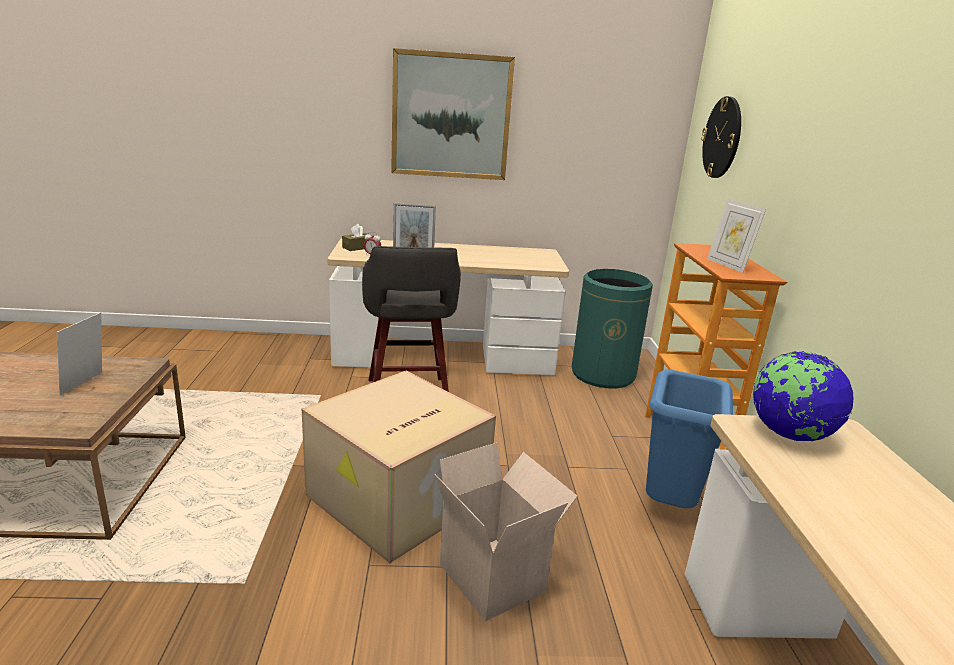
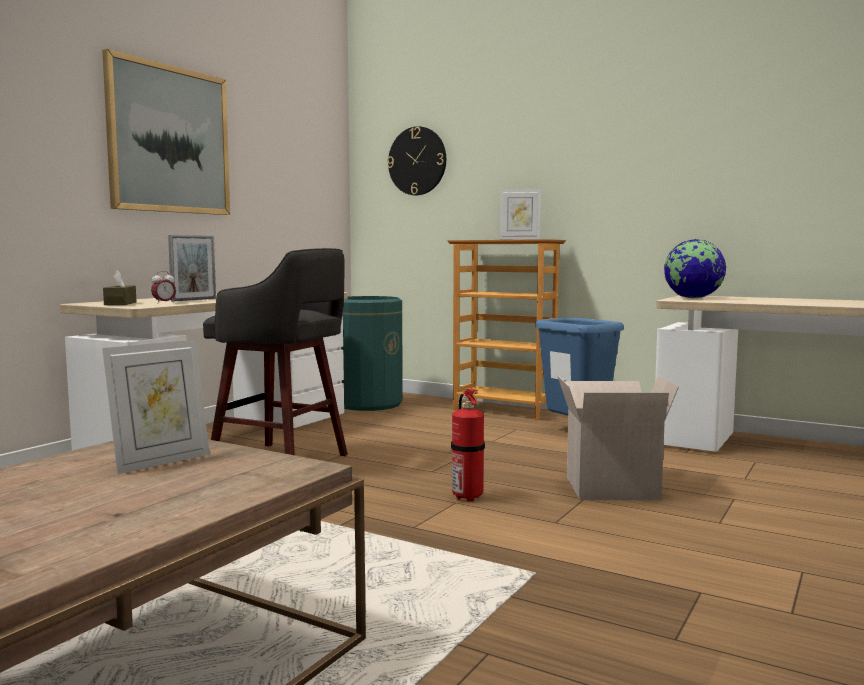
camera: 55 degrees left, 15 degrees down
picture frame [57,312,102,396] -> picture frame turned 90 degrees counterclockwise [102,340,210,474]
cardboard box [302,371,496,563] -> fire extinguisher [451,379,485,501]

